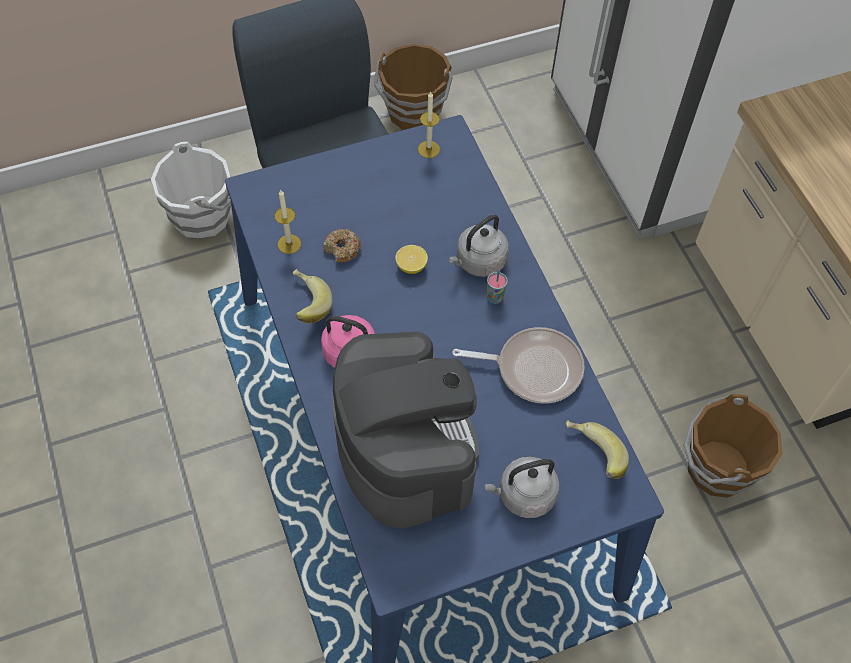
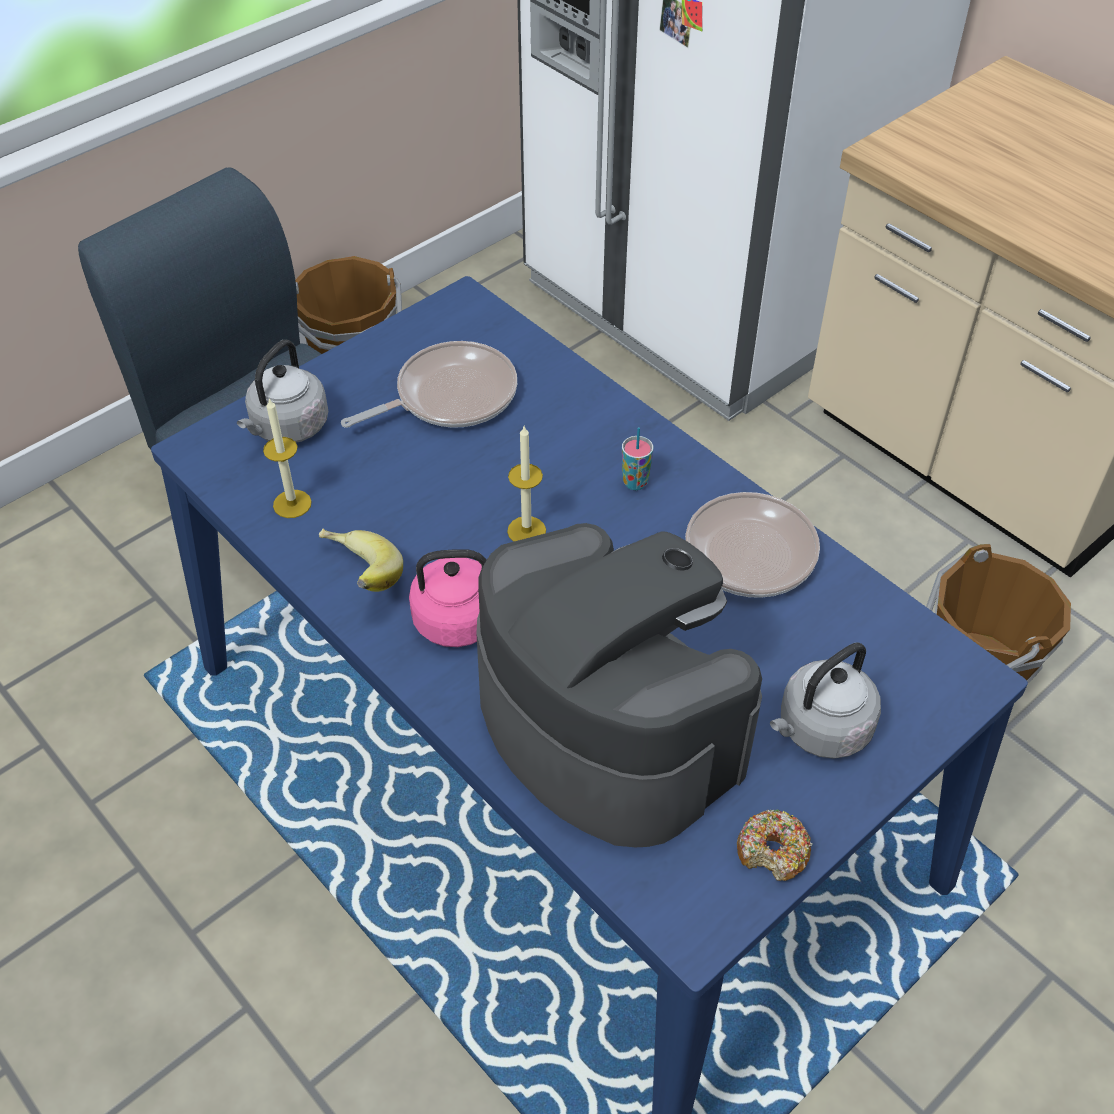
camera: 20 degrees left, 10 degrees down
white bucket [151,142,231,238] -> none
donut [323,229,361,263] -> donut moved to [737,810,813,881]
lemon [395,245,428,274] -> none
candle [418,92,440,158] -> candle moved to [507,426,546,542]
grey kettle [448,214,509,277] -> grey kettle moved to [237,340,328,443]
banana [566,420,629,479] -> none
none -> frying pan [341,341,517,428]

